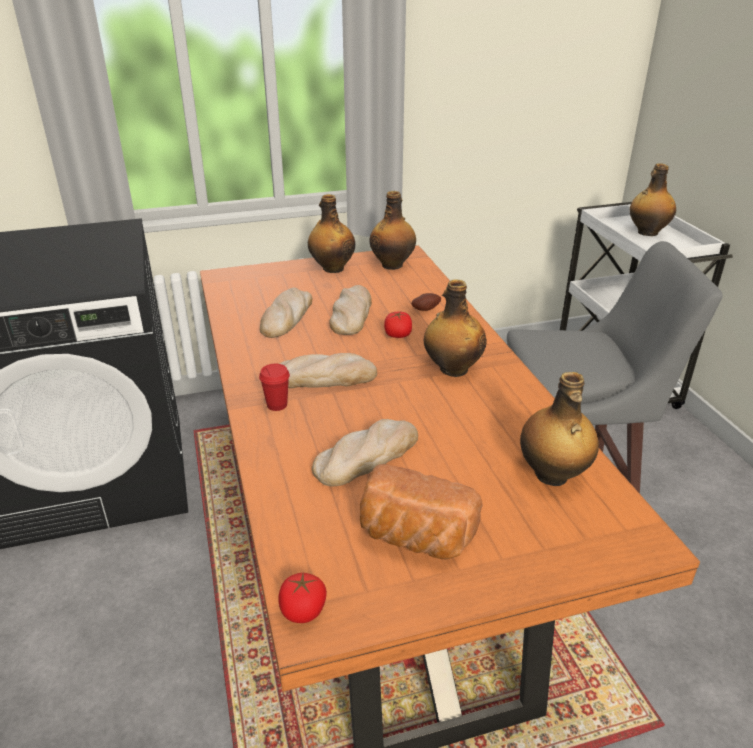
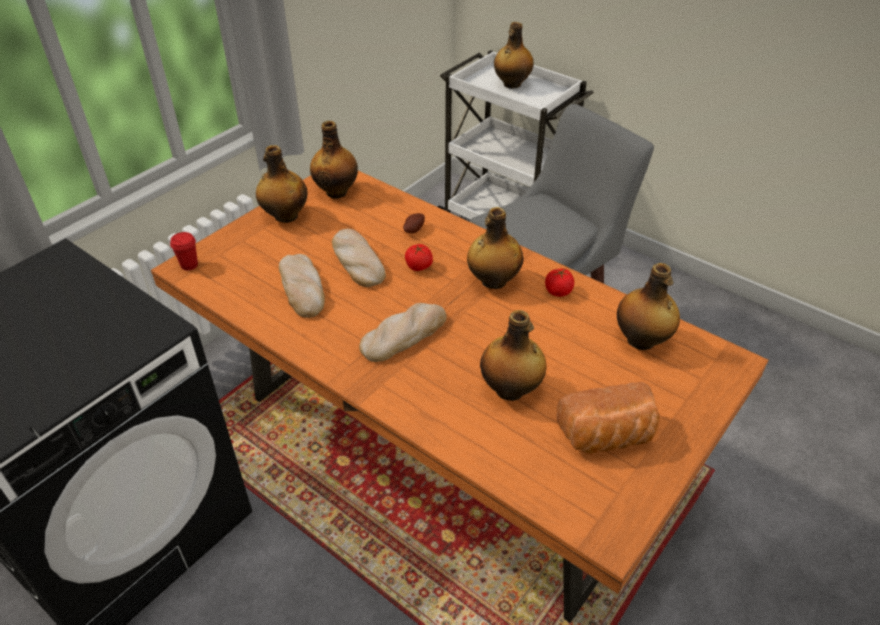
camera: 35 degrees left, 10 degrees up
red cup [259,364,290,411] -> red cup moved to [170,232,198,271]
tomato [279,573,327,623] -> tomato moved to [545,269,574,297]
bread [312,419,418,486] -> bottle [480,310,546,401]

